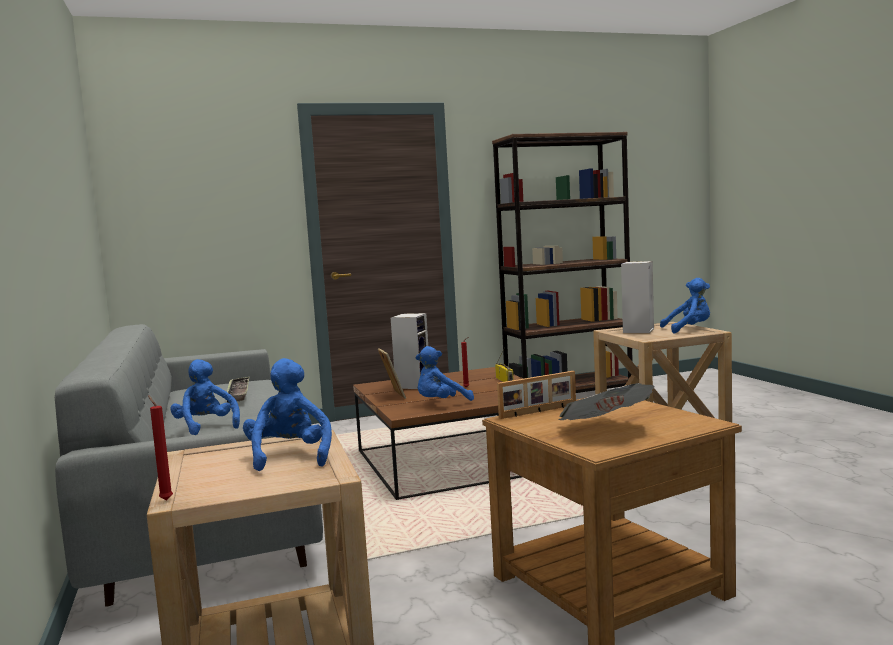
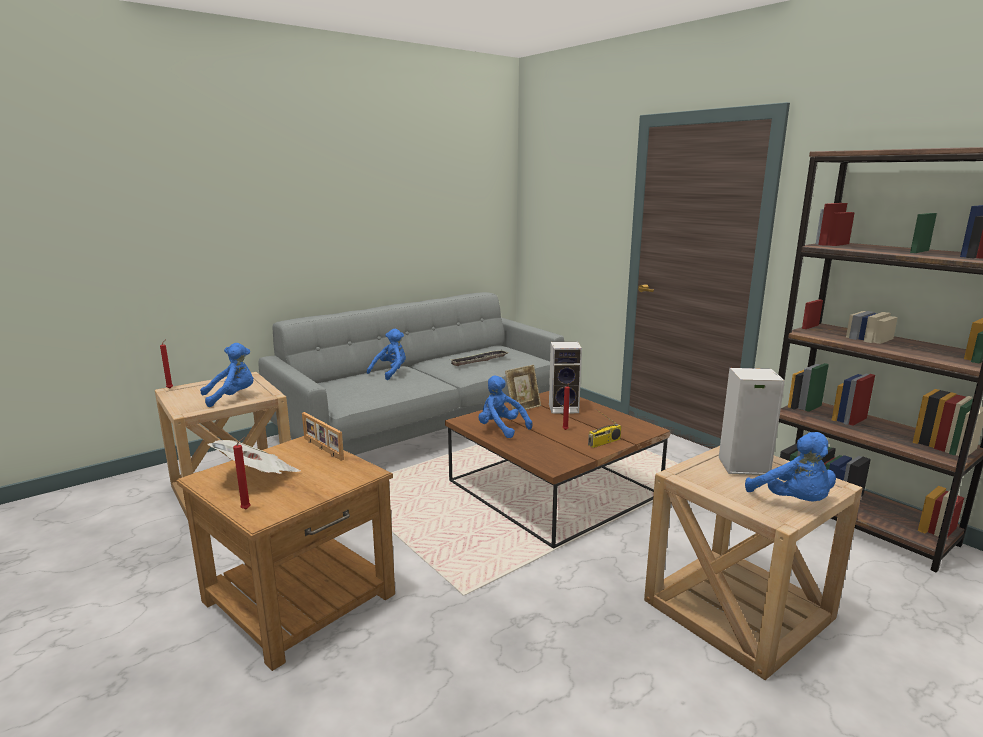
camera: 70 degrees right, 10 degrees up
none -> red candle [233,437,251,509]

